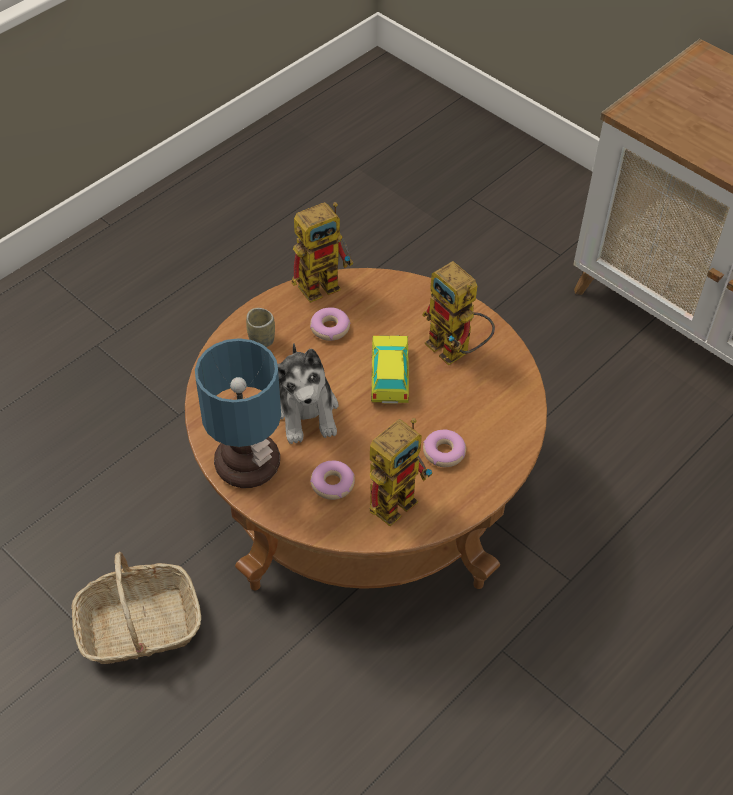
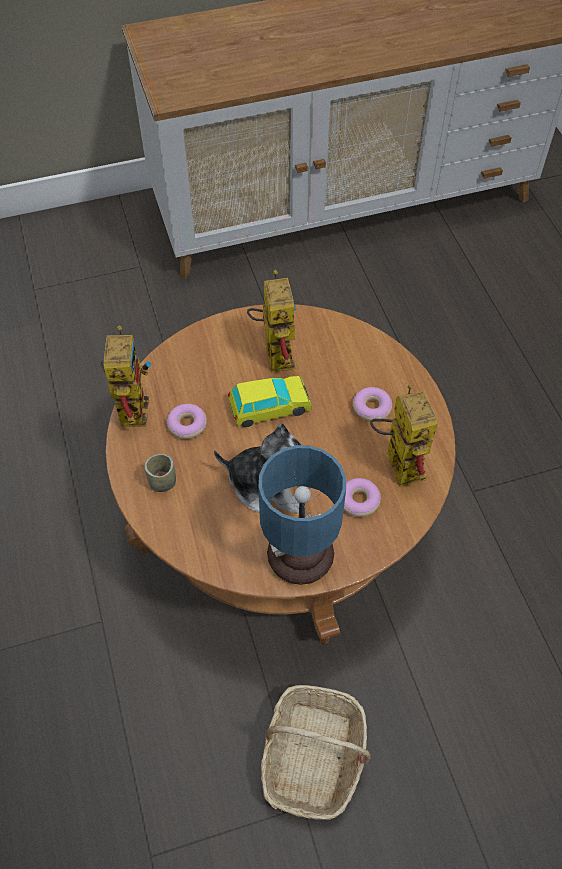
camera: 60 degrees left, 5 degrees up
toy car [371,335,409,404] -> toy car turned 135 degrees clockwise [228,376,312,427]
toy robot [422,261,495,365] -> toy robot turned 90 degrees counterclockwise [247,270,296,372]

